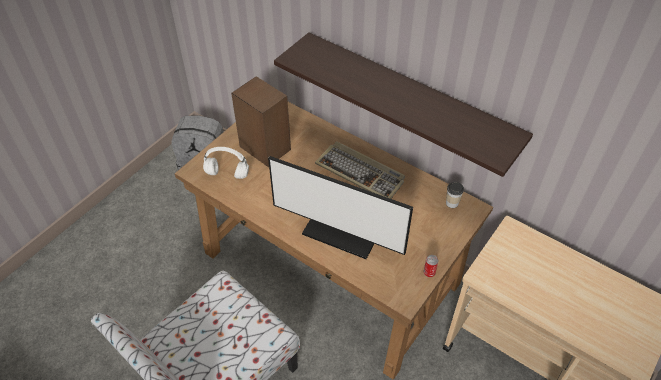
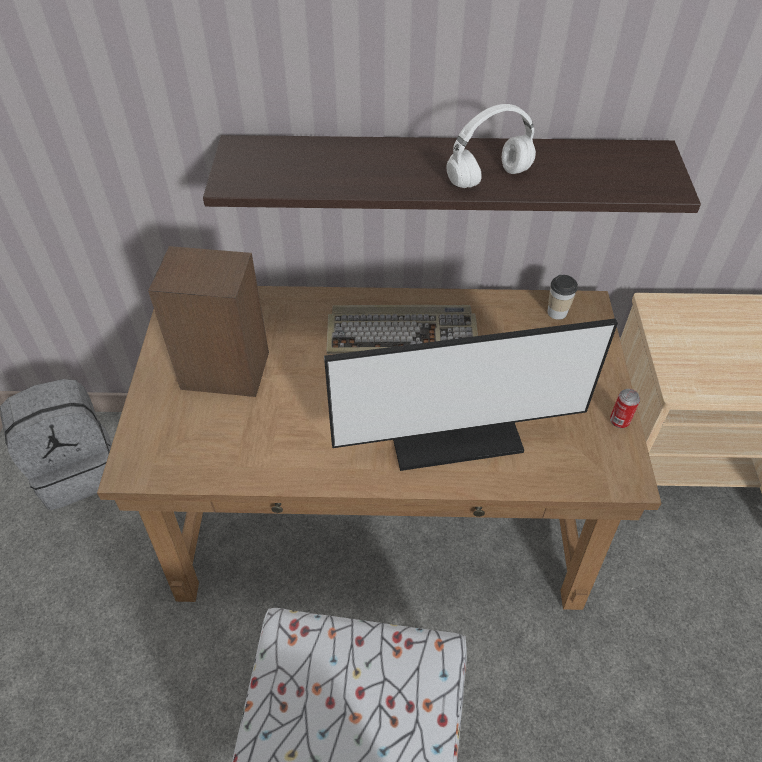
camera: 35 degrees left, 0 degrees up
white headphones [203,147,249,179] -> white headphones moved to [446,104,536,188]

